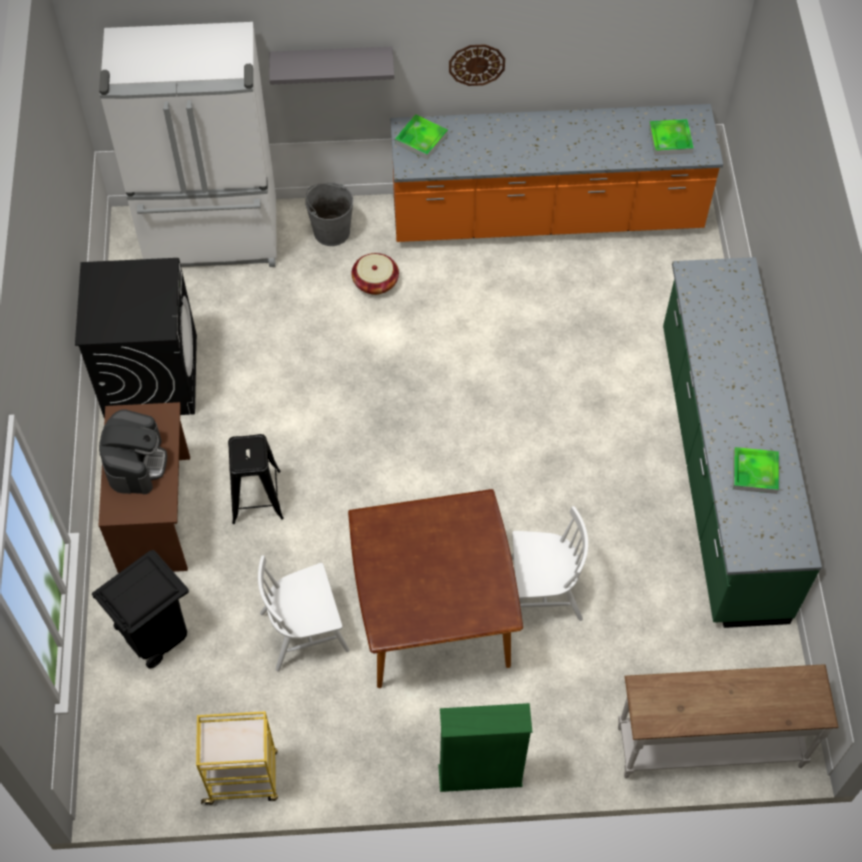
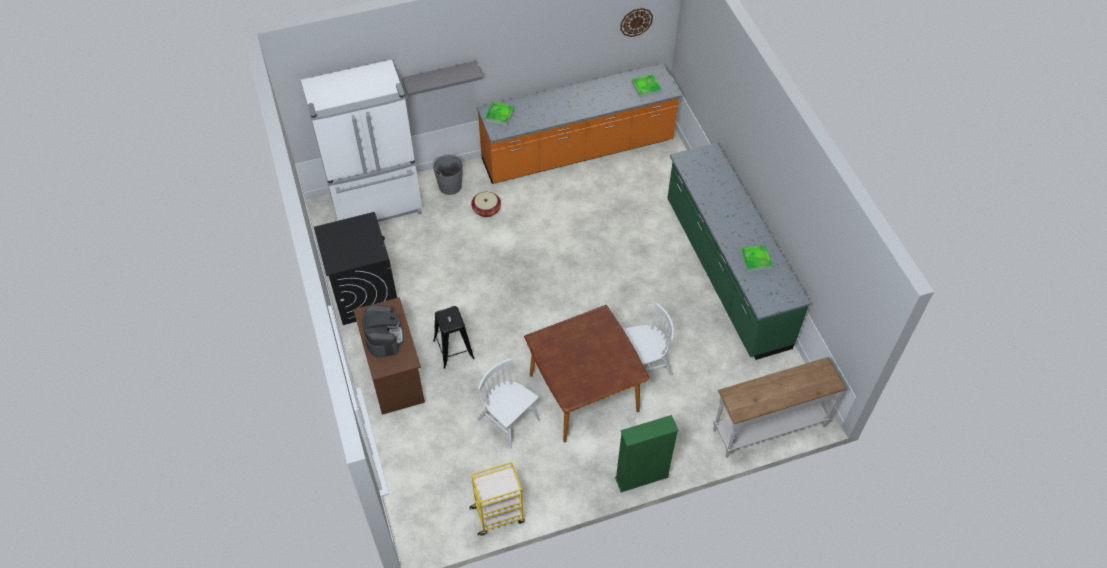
camera: 15 degrees left, 5 degrees down
black trash can [92,550,189,669] -> none
white chair [258,555,349,671] -> white chair turned 75 degrees clockwise [477,358,540,448]
wall clock [449,44,505,86] -> wall clock moved to [620,8,653,37]

